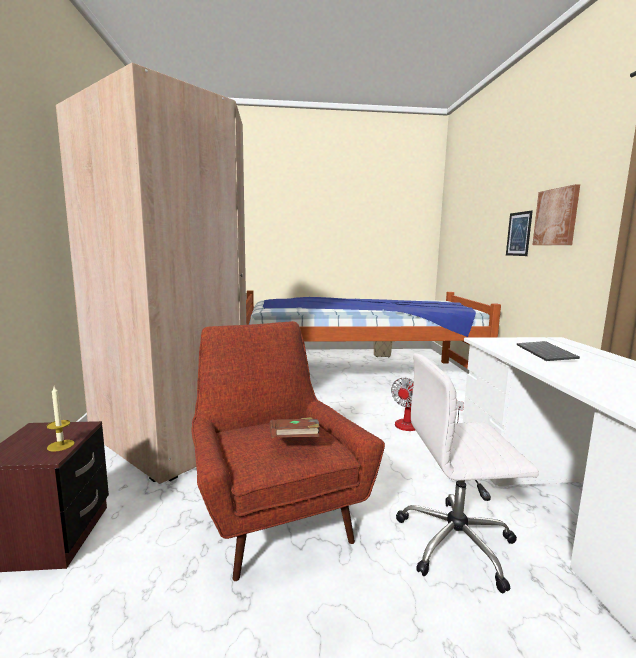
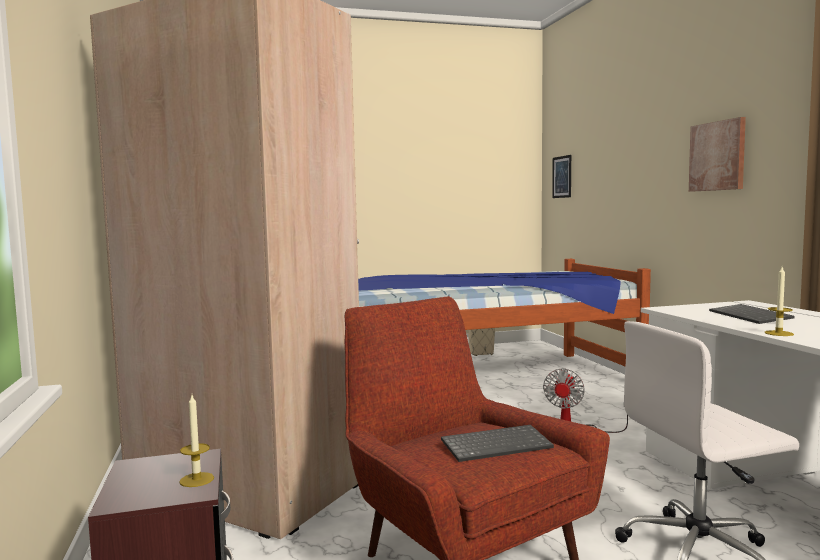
camera: 10 degrees left, 5 degrees down
brown book [270,417,320,437] -> keyboard [441,425,554,462]
picture [506,211,533,256] -> picture moved to [552,155,571,198]
none -> candle [764,267,794,336]

